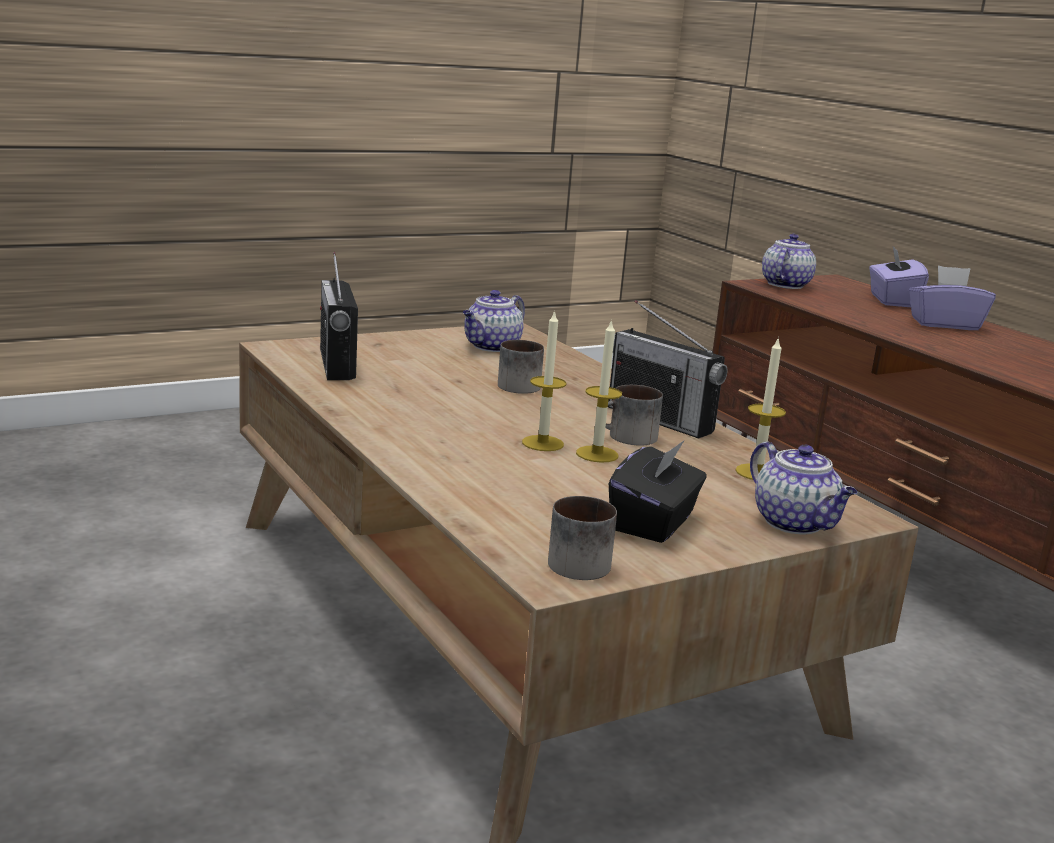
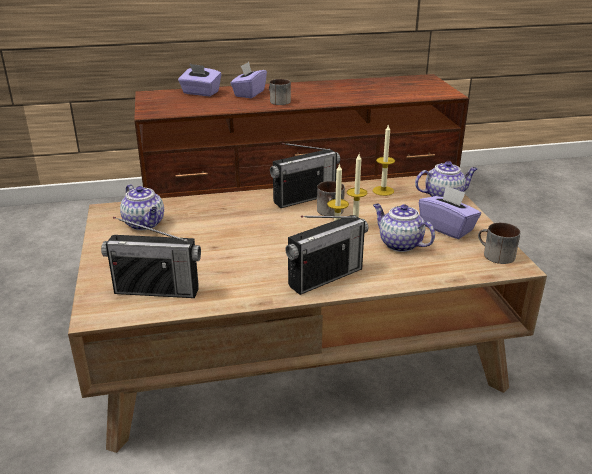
camera: 70 degrees left, 10 degrees up
mug [498,340,544,394] -> mug moved to [269,79,291,105]
black tissue box [609,440,707,543] -> purple tissue box [419,185,481,239]
teapot [762,234,816,289] -> teapot moved to [373,204,435,252]
none -> radio [285,215,368,295]

